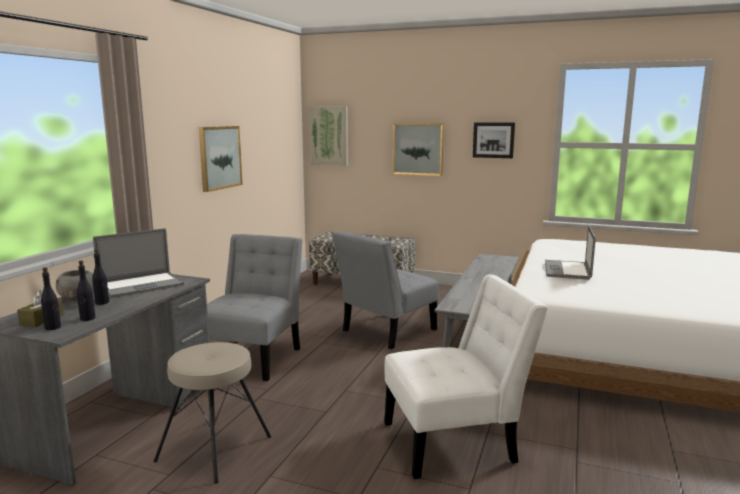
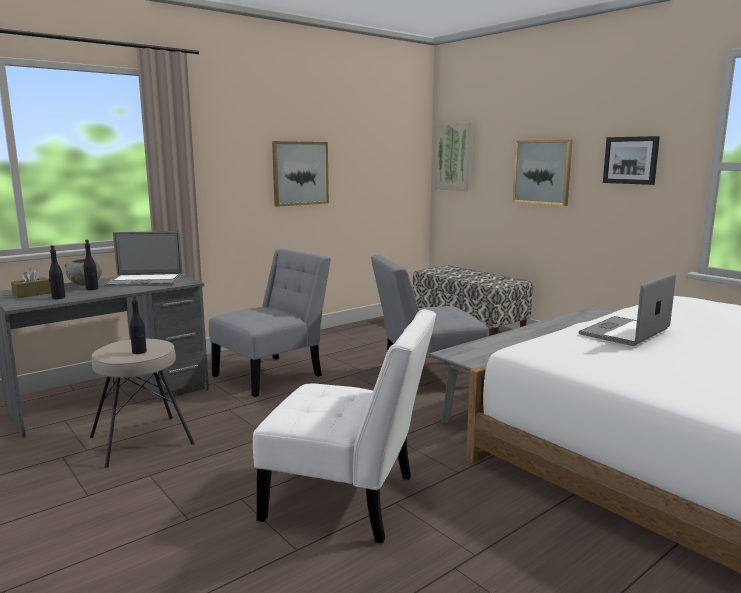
camera: 30 degrees right, 0 degrees up
black bottle [41,267,61,330] -> black bottle moved to [130,295,147,354]

